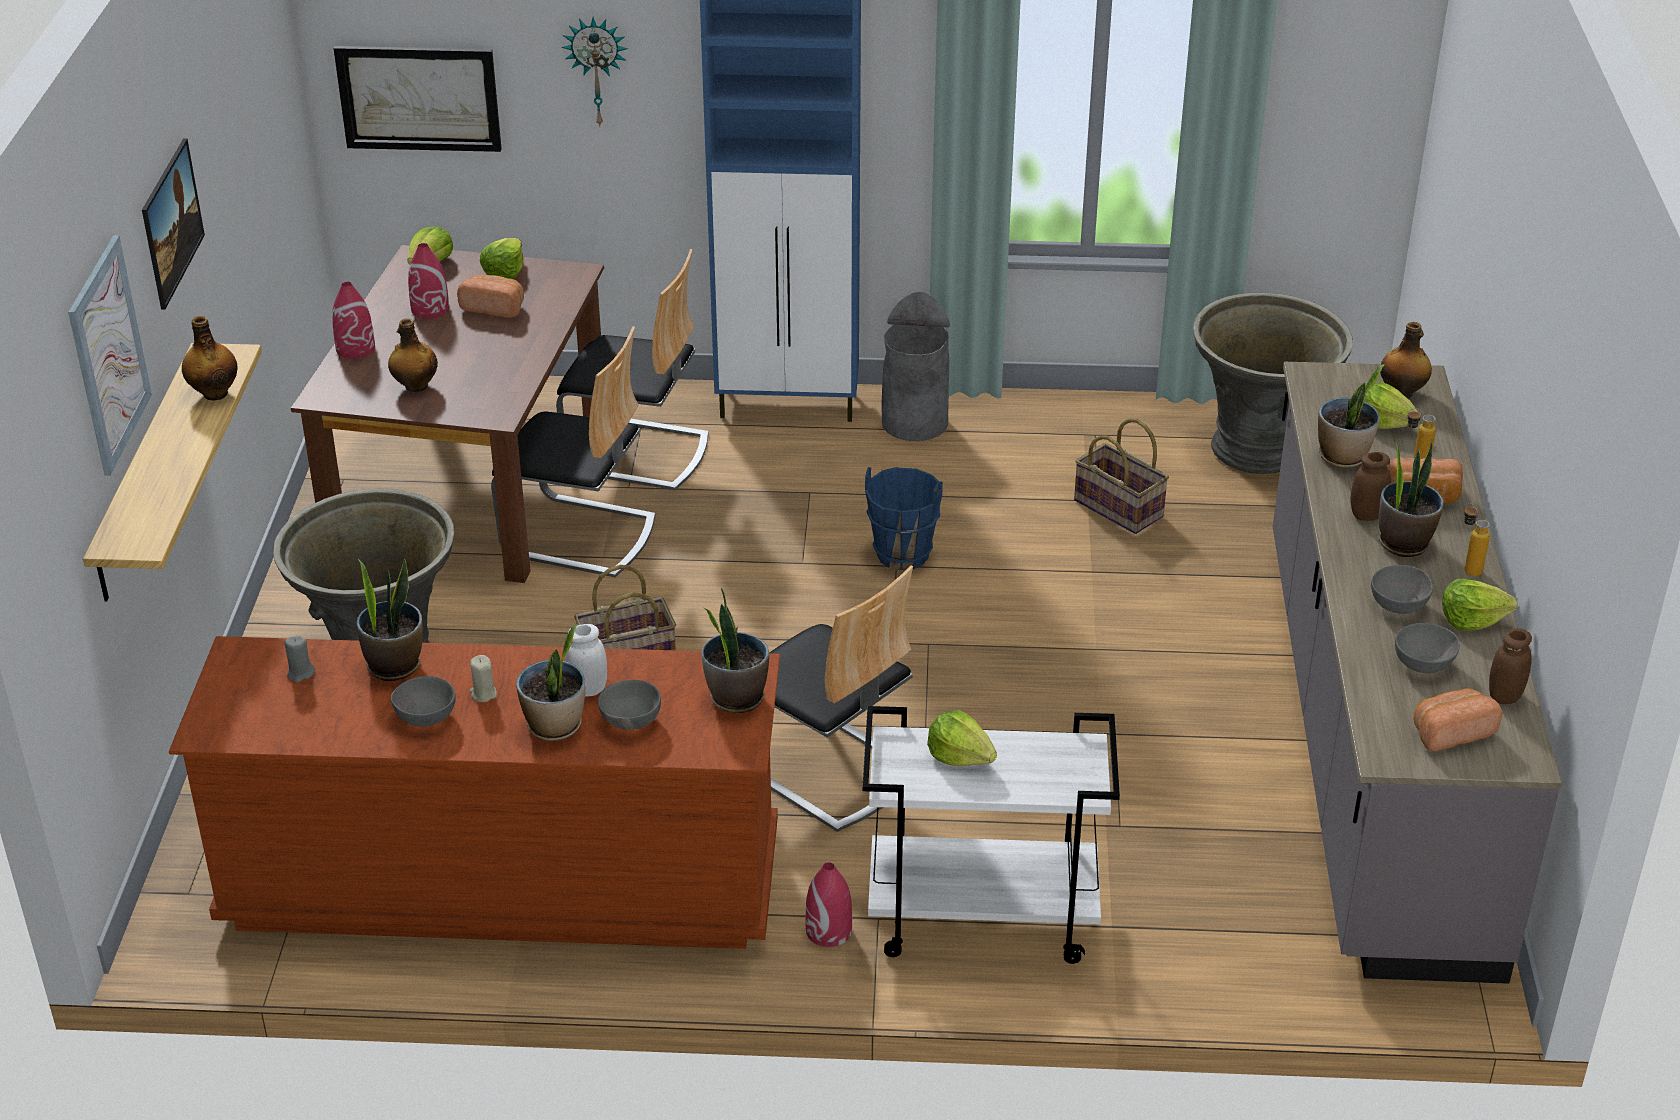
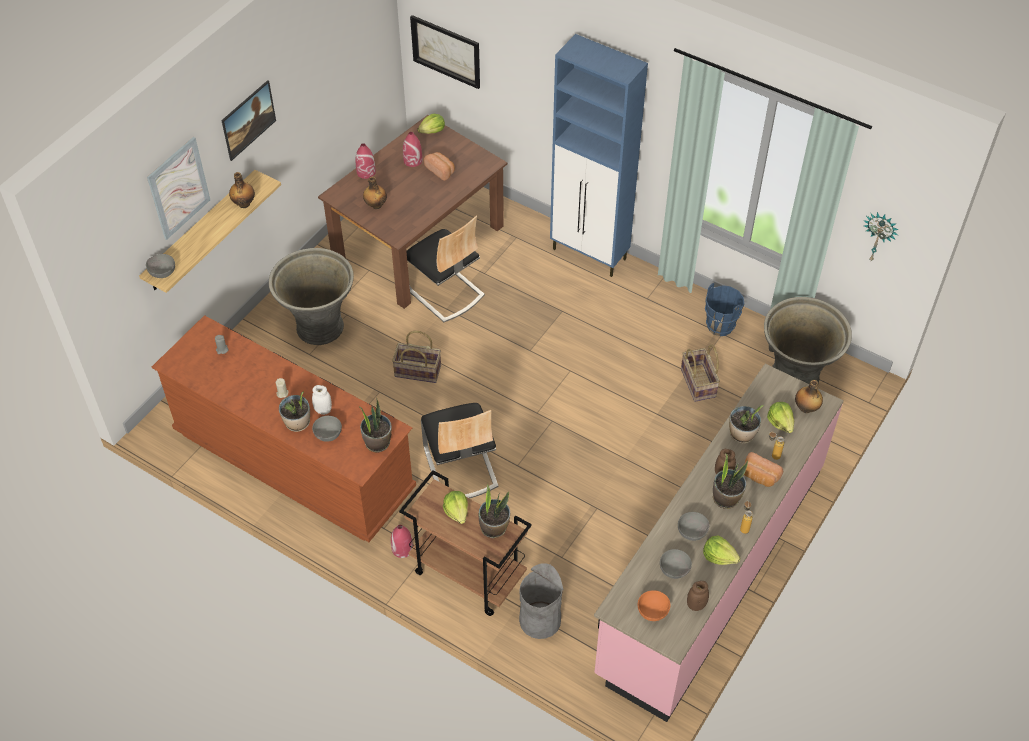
camera: 30 degrees right, 15 degrees up
potted plant [357,558,423,681] -> potted plant moved to [479,484,510,538]
grey bowl [391,676,456,727] -> grey bowl moved to [146,254,175,278]
lettuce [480,238,523,279] -> none
chair [556,249,709,490] -> none
wall clock [561,17,628,126] -> wall clock moved to [863,212,899,262]
white cart [862,706,1120,964] -> brown cart [399,470,532,616]
blue bucket [865,467,943,570] -> blue bucket moved to [705,283,744,336]
grey trash can [881,292,950,441] -> grey trash can moved to [519,563,564,639]
grey counter [1273,362,1562,984] -> pink counter [594,364,844,722]
bread [1413,688,1502,751] -> orange bowl [638,590,671,621]

